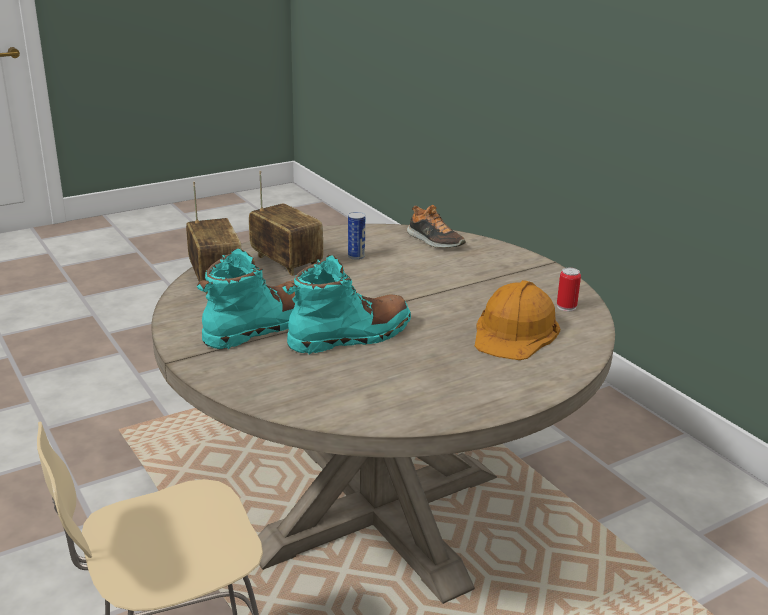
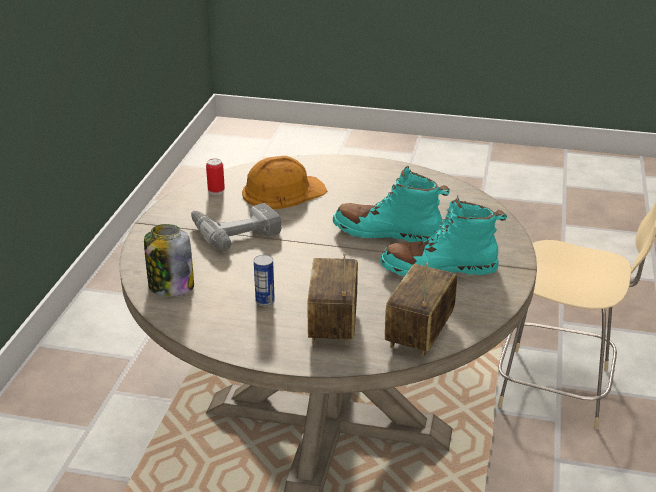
camera: 135 degrees left, 5 degrees up
shoe [407,205,466,248] -> jar [144,224,194,296]
none -> power drill [191,203,281,251]

